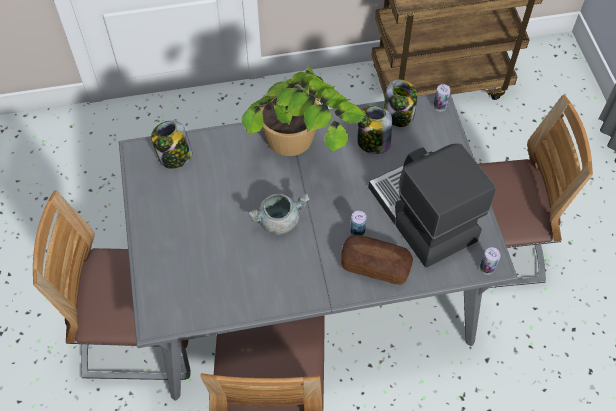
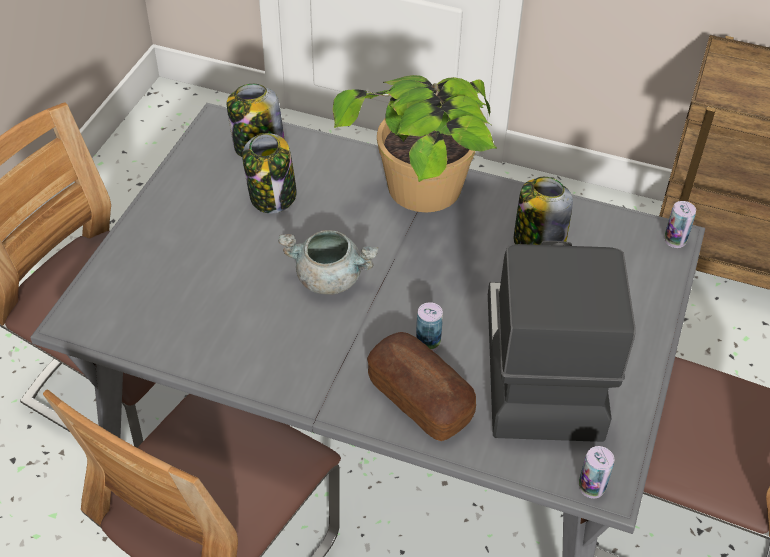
camera: 30 degrees right, 10 degrees down
jar [384,80,417,127] -> jar moved to [242,133,297,214]

